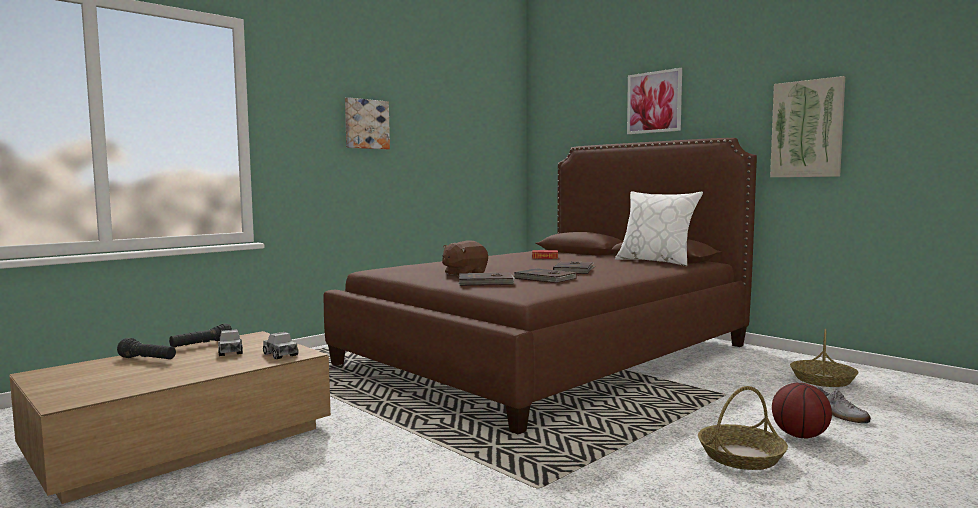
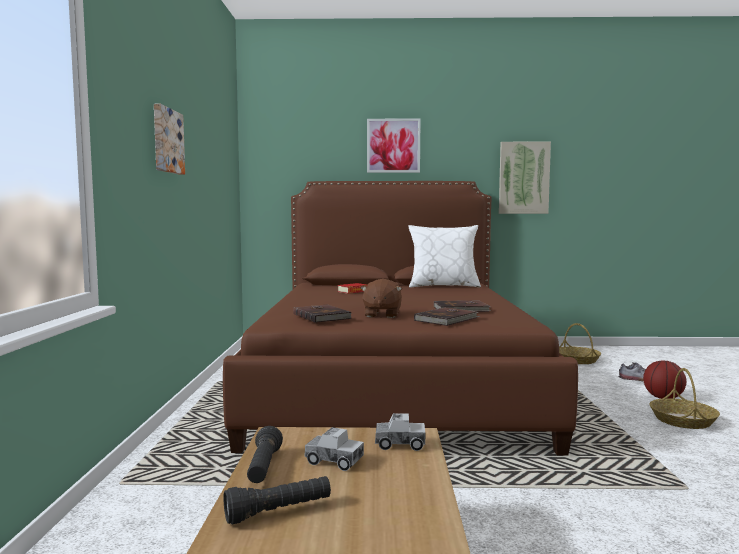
camera: 45 degrees left, 0 degrees up
brown book [553,261,595,274] -> brown book moved to [293,304,351,323]

